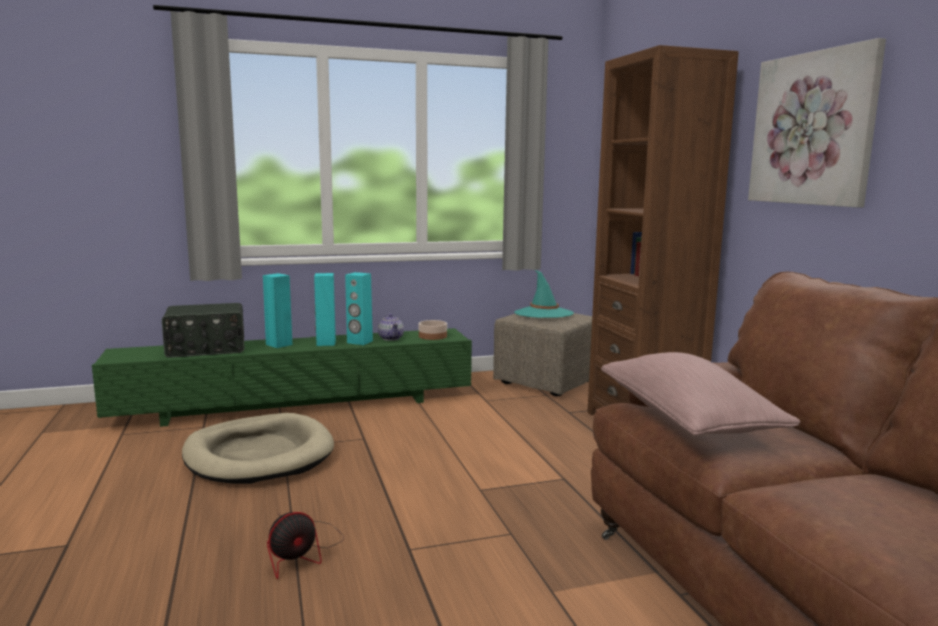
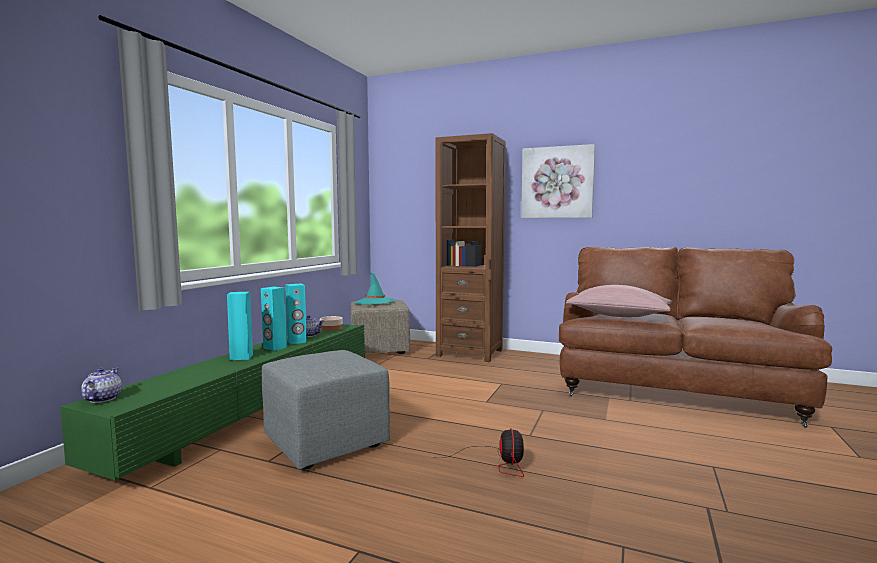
camera: 50 degrees left, 5 degrees down
radio [162,303,244,358] -> none
beige dog bed [182,413,334,484] -> grey ottoman [262,350,390,469]
none -> teapot [82,368,122,403]

